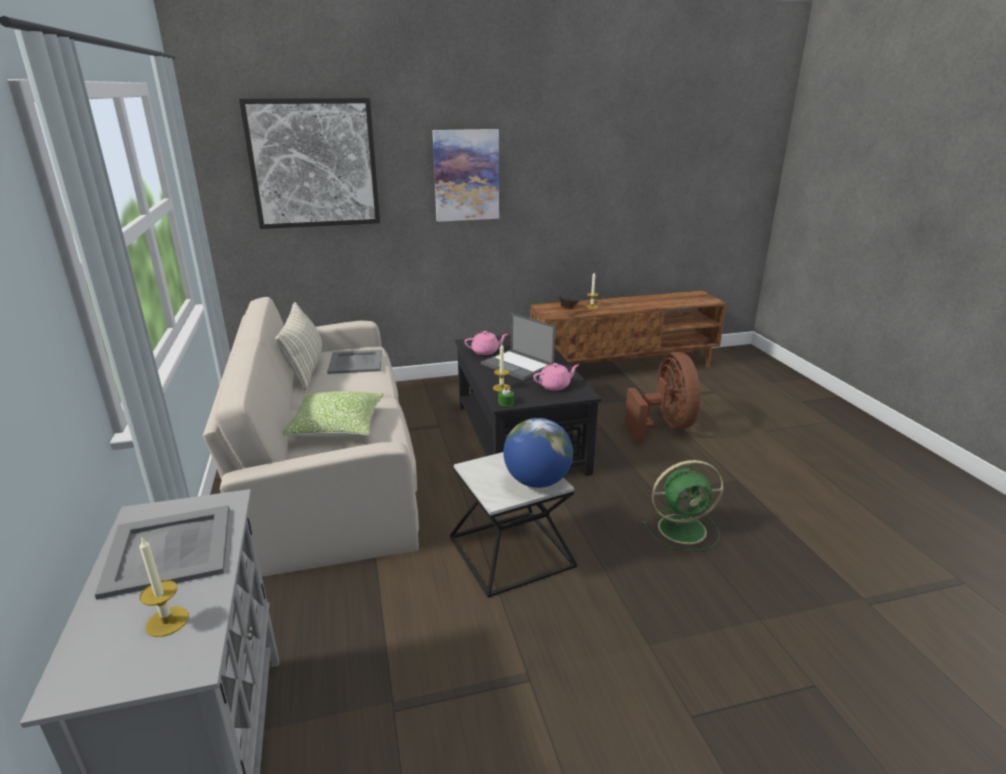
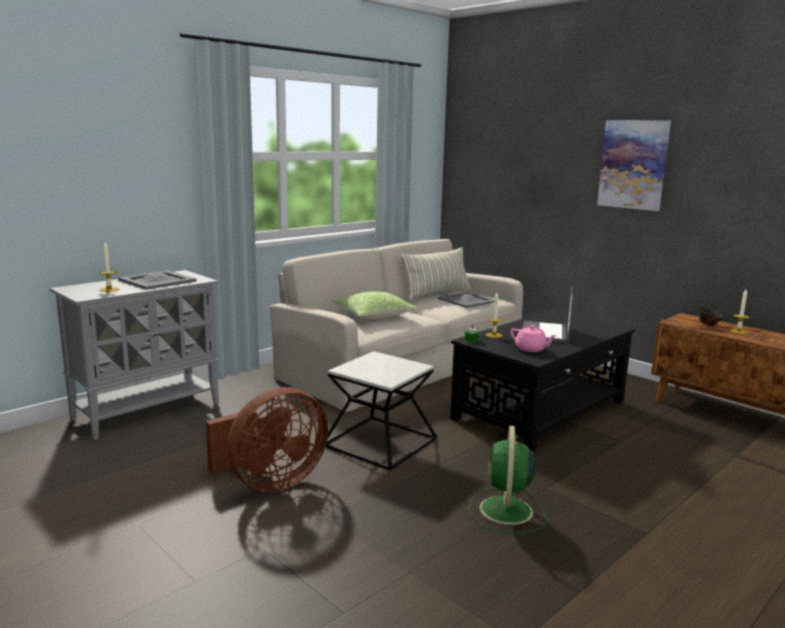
camera: 60 degrees right, 10 degrees down
picture [239,98,380,229] -> none
pink teapot [464,331,508,355] -> none
globe [503,418,573,488] -> none
brown fan [624,352,700,443] -> brown fan moved to [206,387,328,492]
green fan [643,460,724,551] -> green fan turned 45 degrees clockwise [469,426,546,533]

